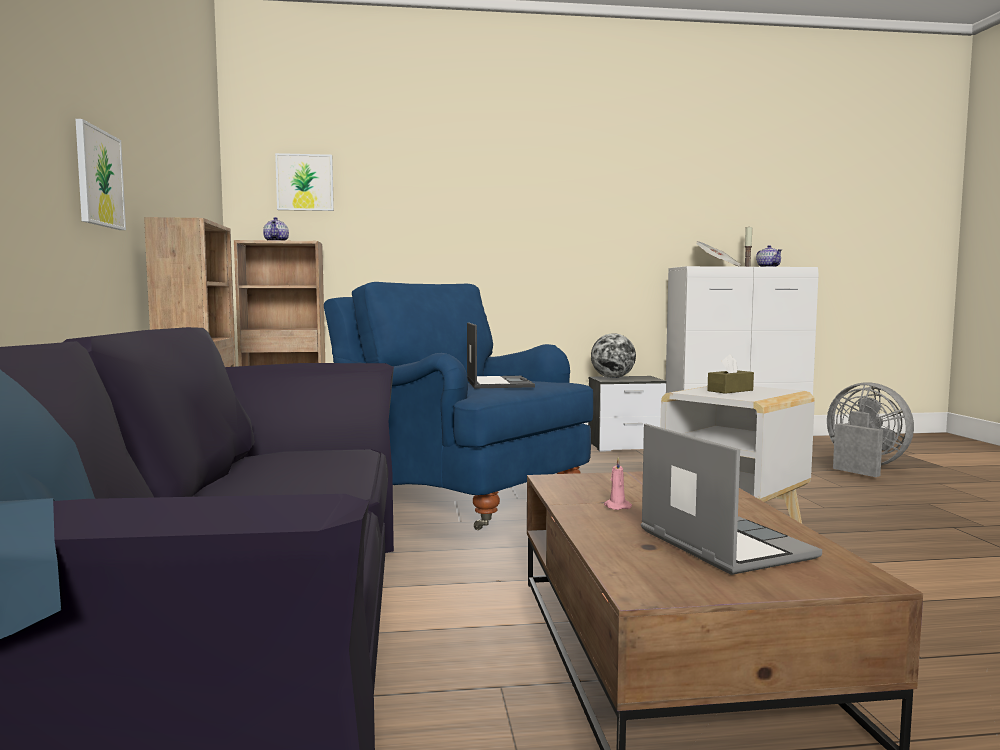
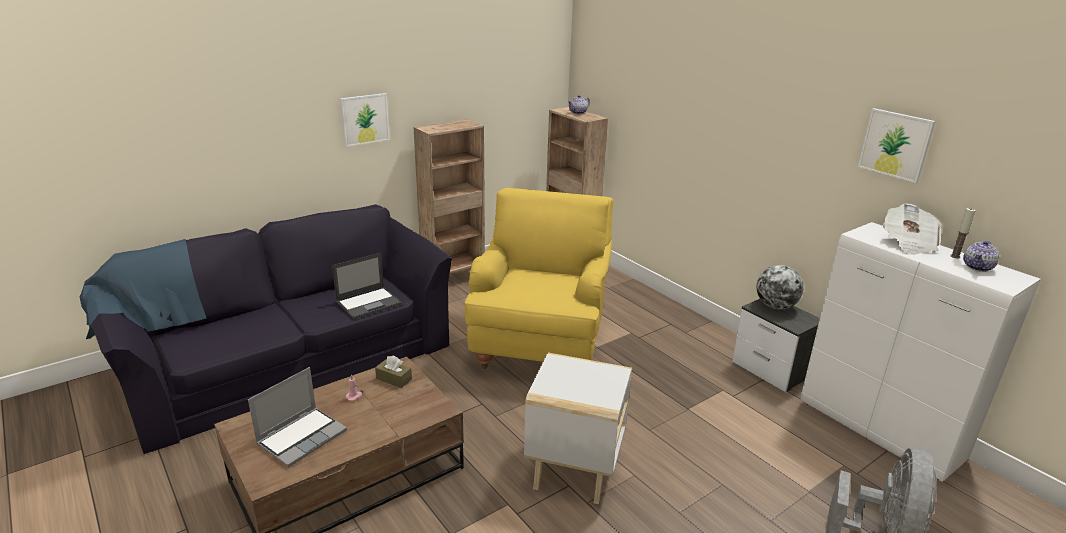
camera: 60 degrees right, 20 degrees up
picture [275,153,334,211] -> picture moved to [858,108,936,183]
blue armchair [324,282,593,530] -> yellow armchair [465,188,613,369]
laptop [467,322,535,388] -> laptop moved to [332,253,402,319]
brown tissue box [707,354,754,394] -> brown tissue box moved to [375,355,412,388]

